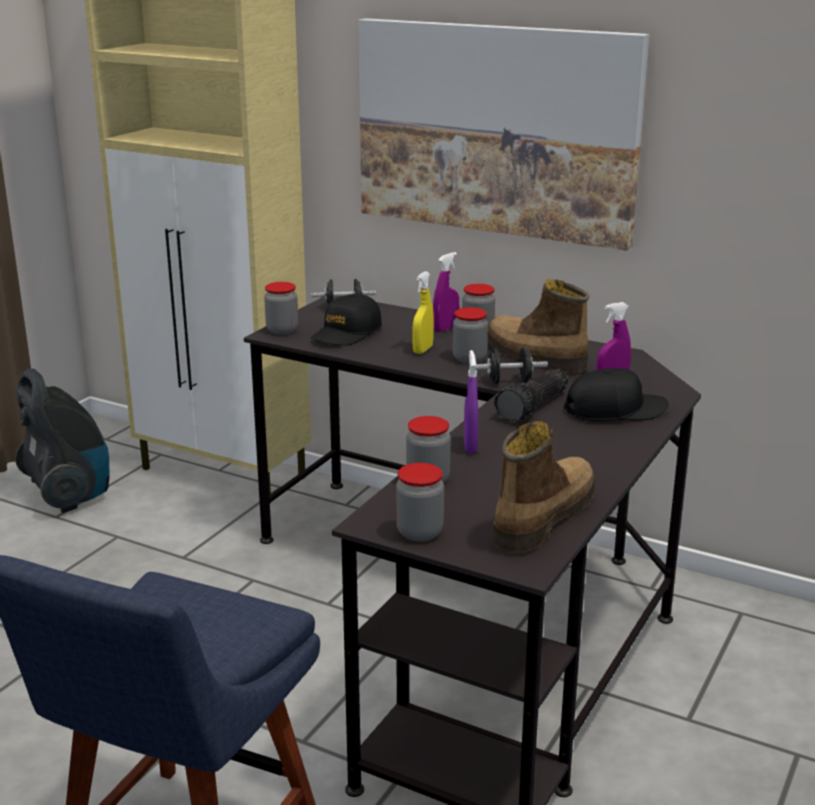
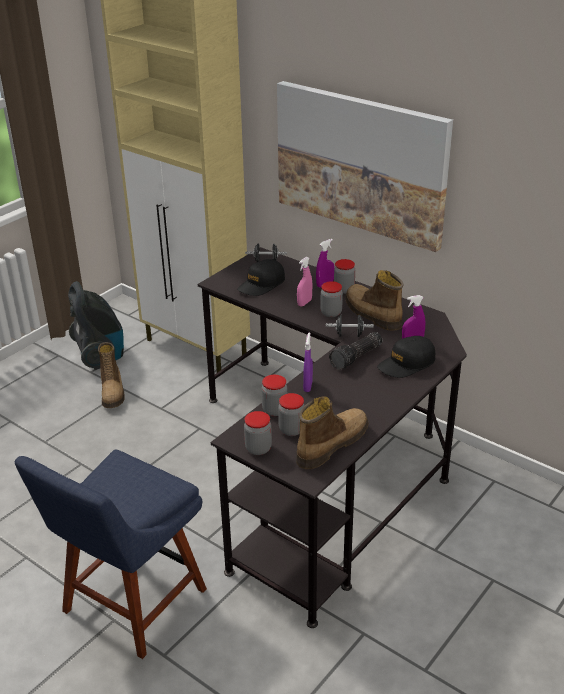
camera: 10 degrees right, 10 degrees up
jar [264,282,298,335] -> jar moved to [278,393,305,436]
yellow spray bottle [412,271,434,354] -> pink spray bottle [297,257,312,307]
black cap [564,368,669,421] -> black cap turned 150 degrees clockwise [377,336,435,378]
none -> boot [98,342,125,408]

